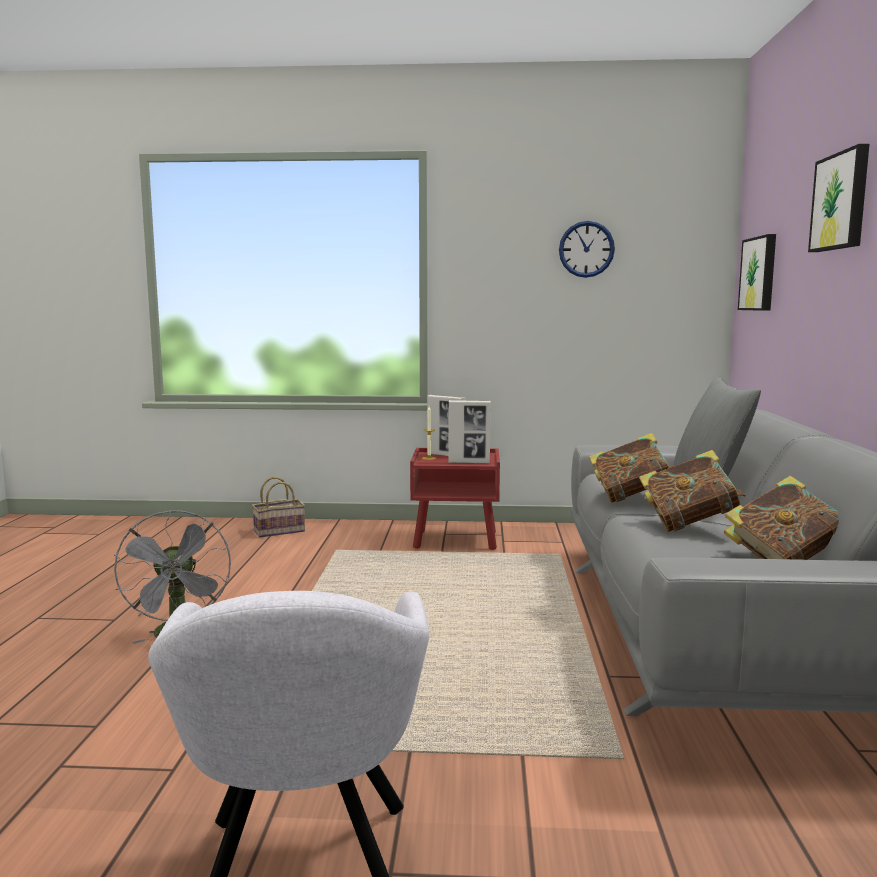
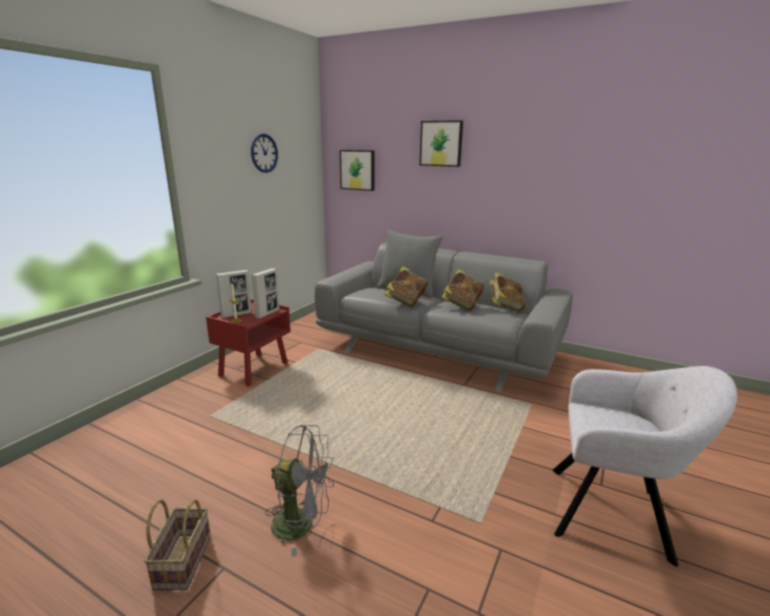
camera: 65 degrees left, 10 degrees up
basket [252,477,305,538] -> basket moved to [144,499,211,590]

